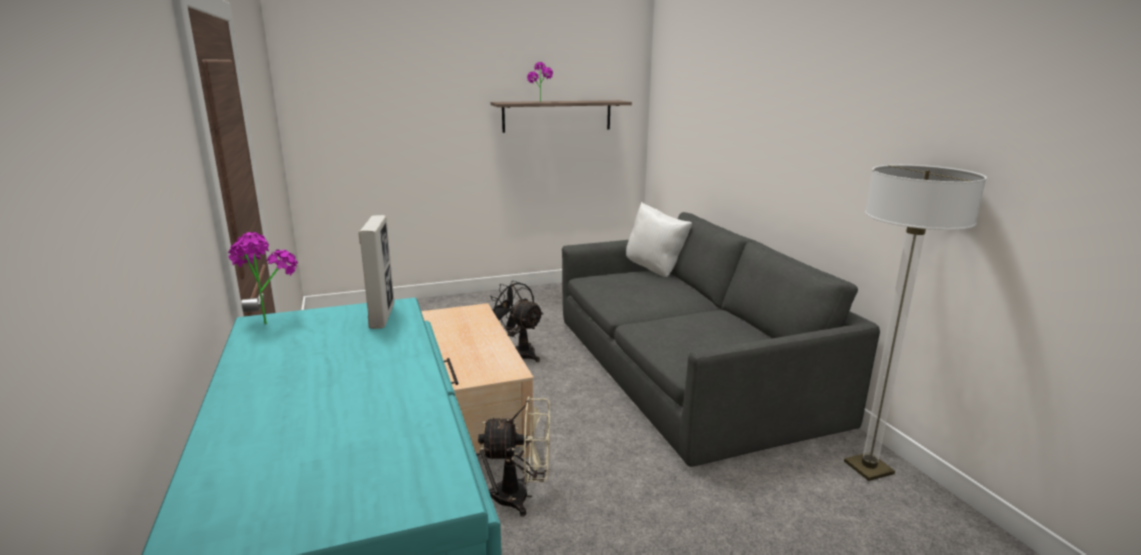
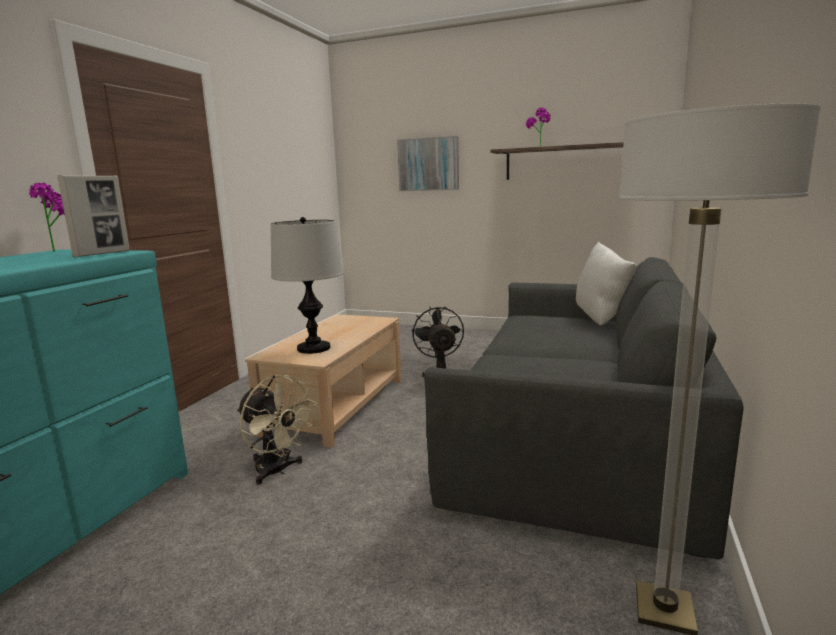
camera: 40 degrees right, 5 degrees down
none -> table lamp [271,217,343,354]
none -> picture [397,136,459,191]

